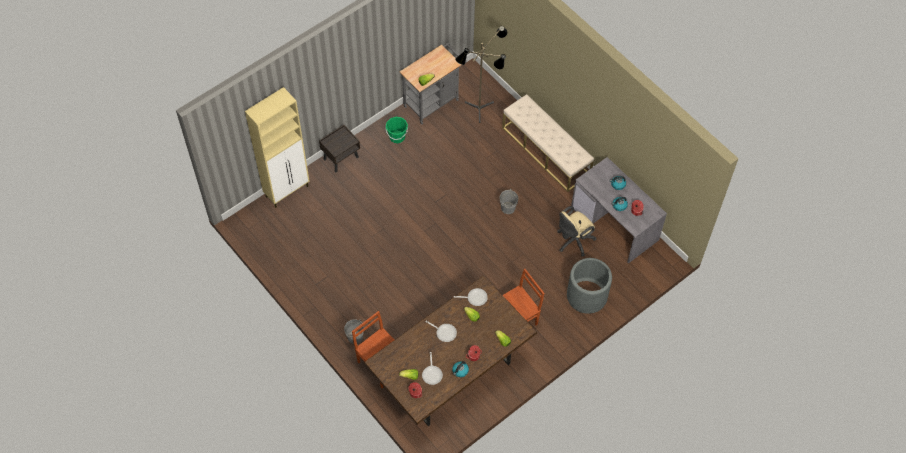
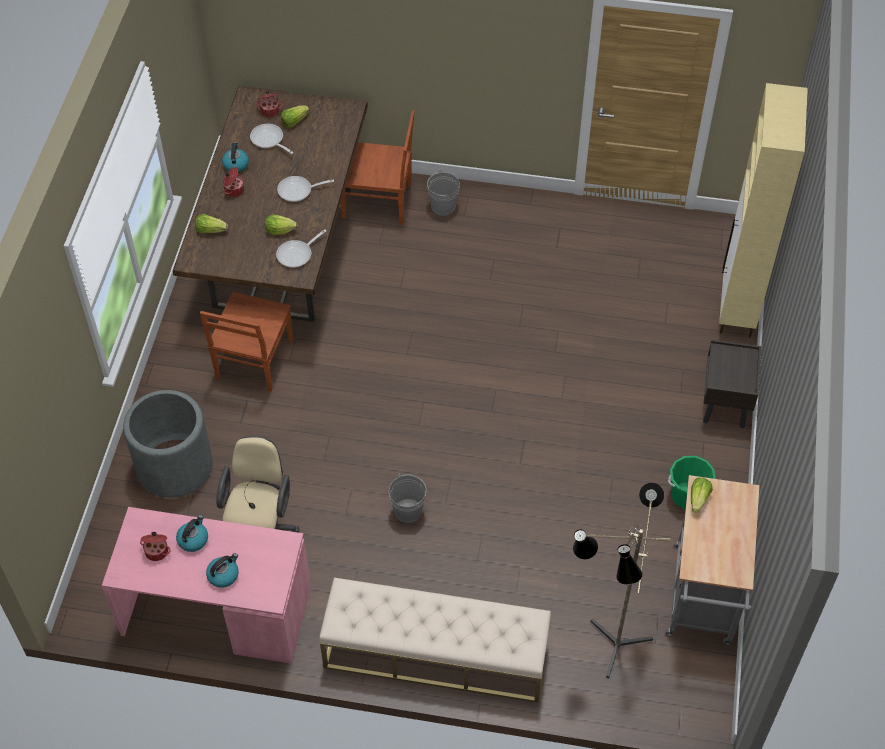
camera: 140 degrees right, 5 degrees down
grey desk [571,157,667,264] -> pink desk [102,507,311,664]

